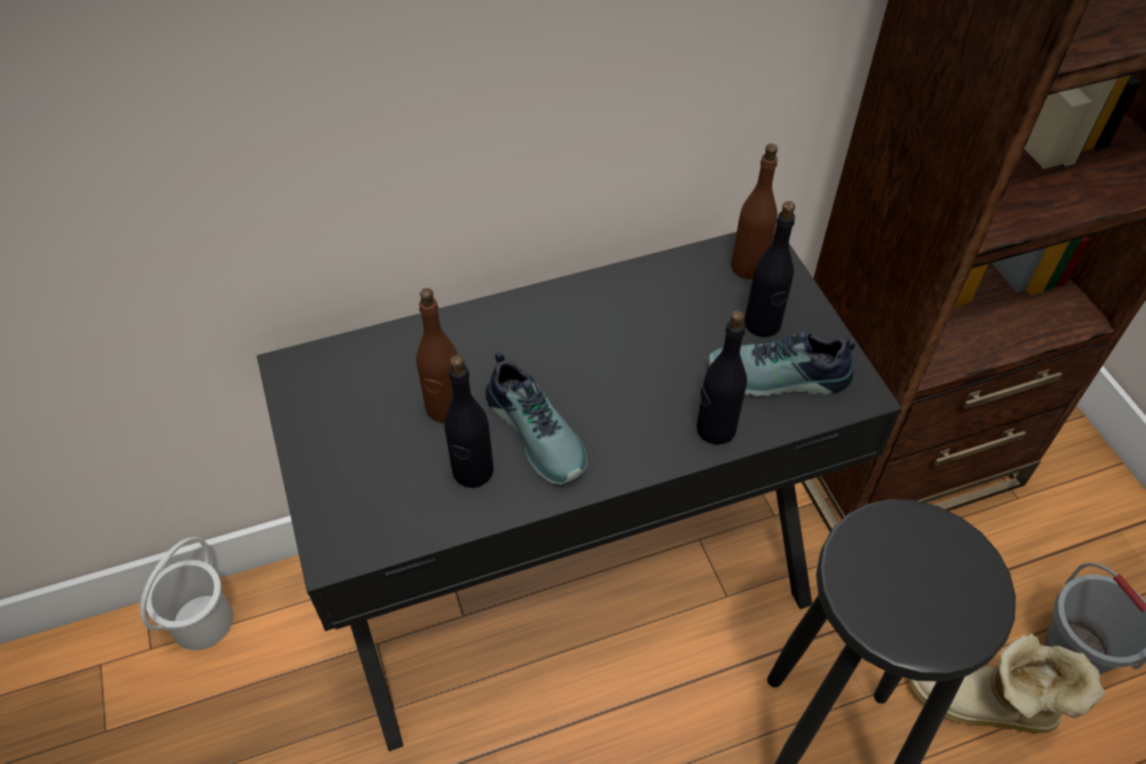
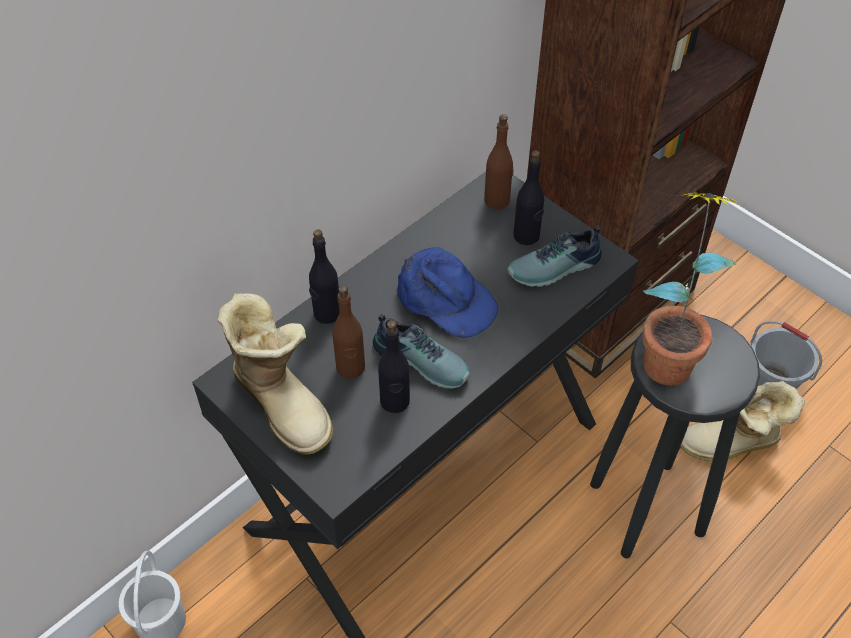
camera: 25 degrees left, 0 degrees up
black bottle [697,311,747,445] -> black bottle moved to [309,229,339,324]
none -> boot [217,293,333,455]
none -> blue cap [397,247,498,338]
none -> potted plant [642,193,741,385]

